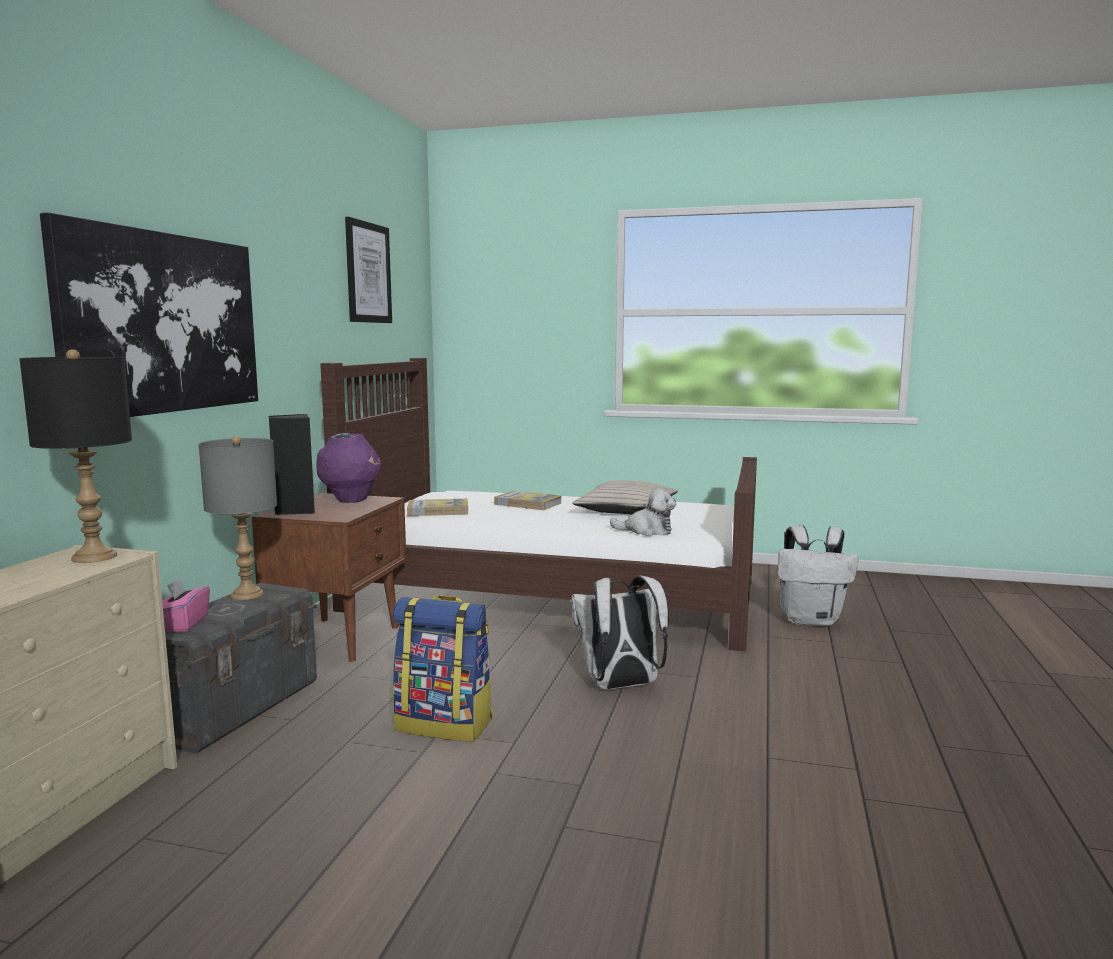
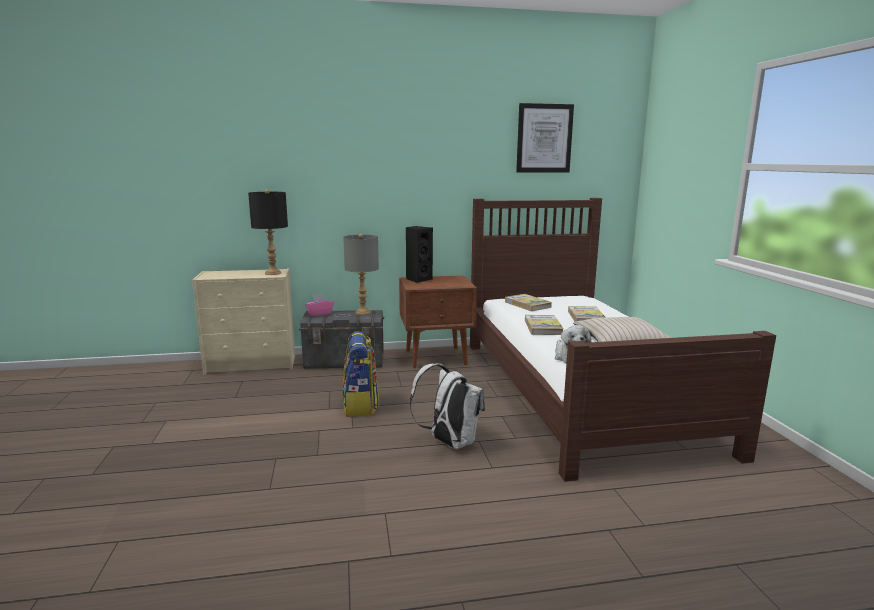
camera: 65 degrees right, 5 degrees up
picture [40,213,258,417] -> none
purple vase [316,433,382,503] -> none
white backpack [778,525,859,626] -> none
none -> book [525,315,564,335]

